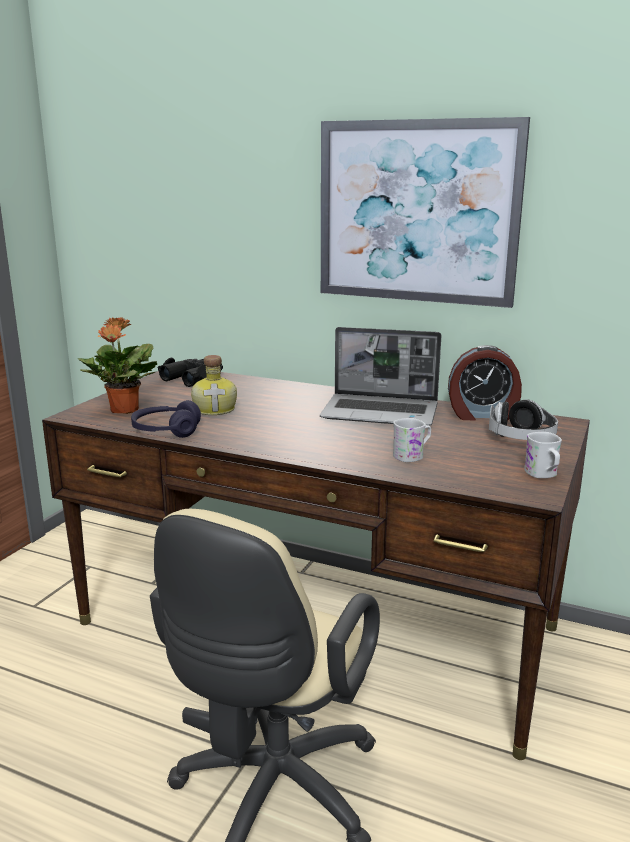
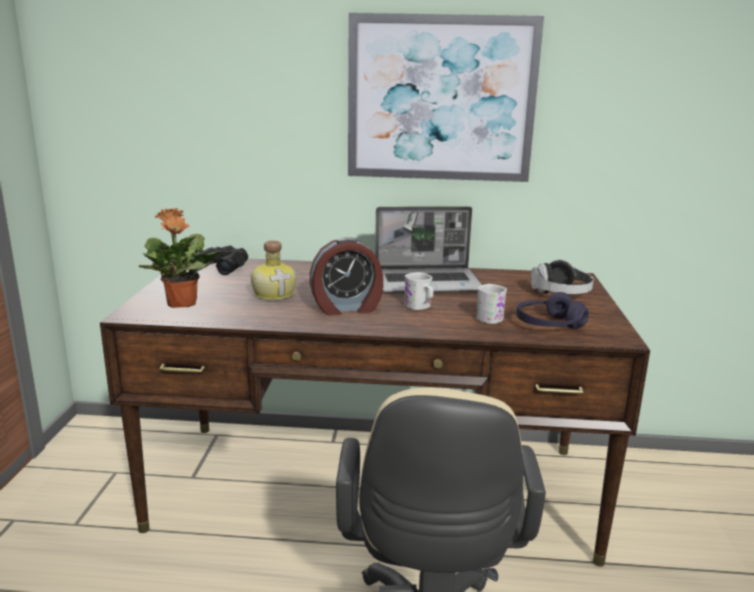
camera: 20 degrees left, 0 degrees up
purple headphones [131,400,201,438] -> purple headphones moved to [517,292,589,330]
alarm clock [448,345,522,420] -> alarm clock moved to [310,237,383,316]
white mug [524,432,562,478] -> white mug moved to [404,272,433,310]

